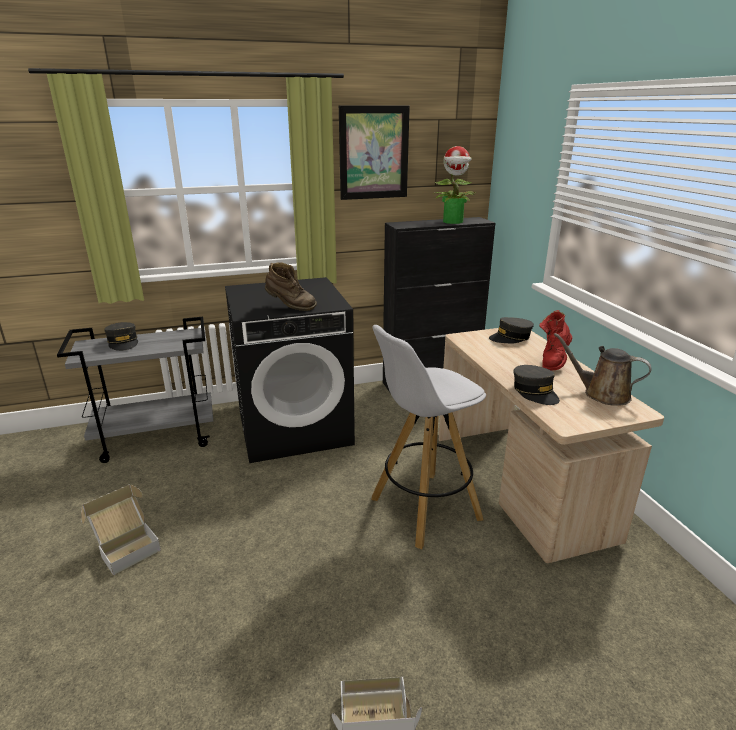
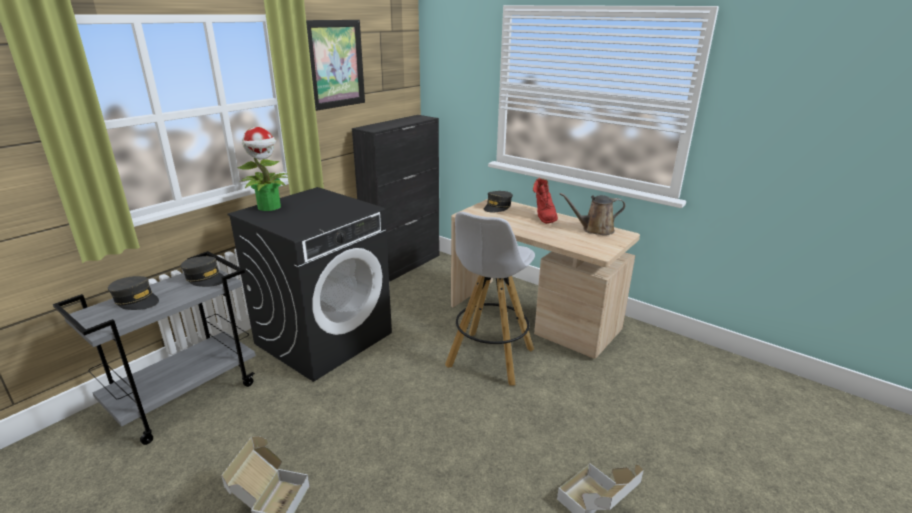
camera: 35 degrees left, 0 degrees up
brown boot [265,263,317,311] -> none
potted plant [435,146,475,224] -> potted plant moved to [237,127,288,211]
grey cap [513,365,560,405] -> grey cap moved to [181,256,223,287]

